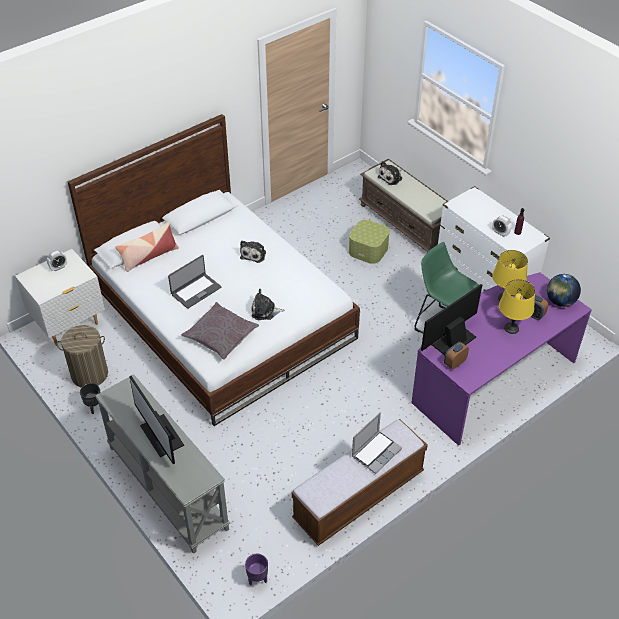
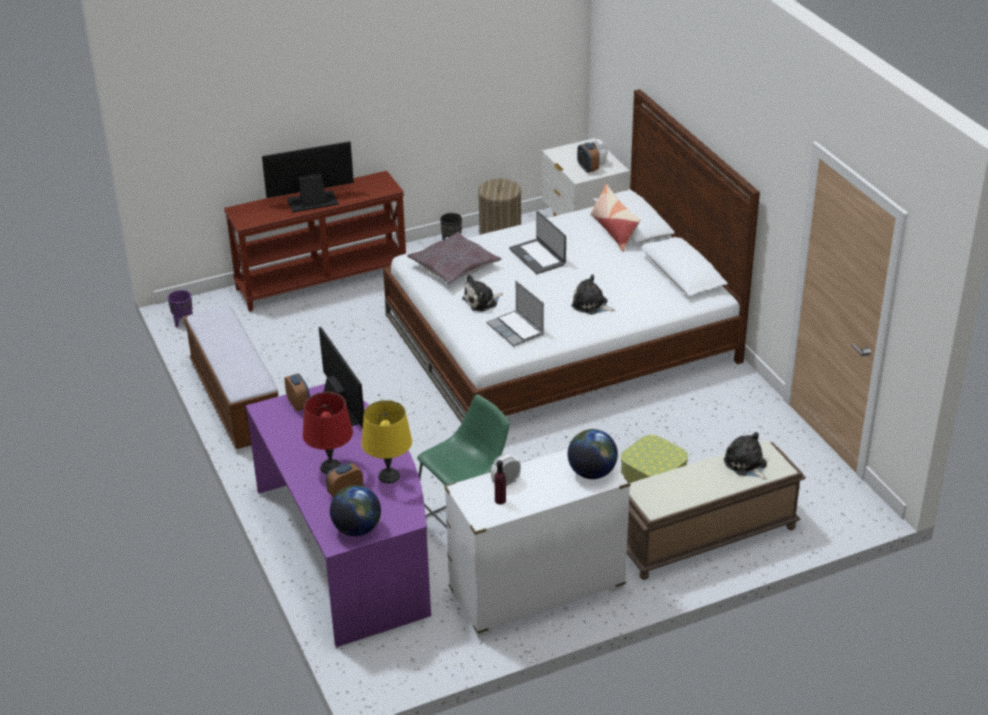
camera: 105 degrees right, 10 degrees down
grey console table [95,374,230,554] -> brown console table [224,171,406,312]
plush toy [251,289,285,320] -> plush toy turned 135 degrees counterclockwise [462,274,503,312]
laptop [352,412,402,474] -> laptop moved to [487,281,544,347]
yellow table lamp [499,279,535,334] -> red table lamp [303,392,353,474]
none -> globe [568,429,618,479]
none -> alarm clock [577,143,599,173]

